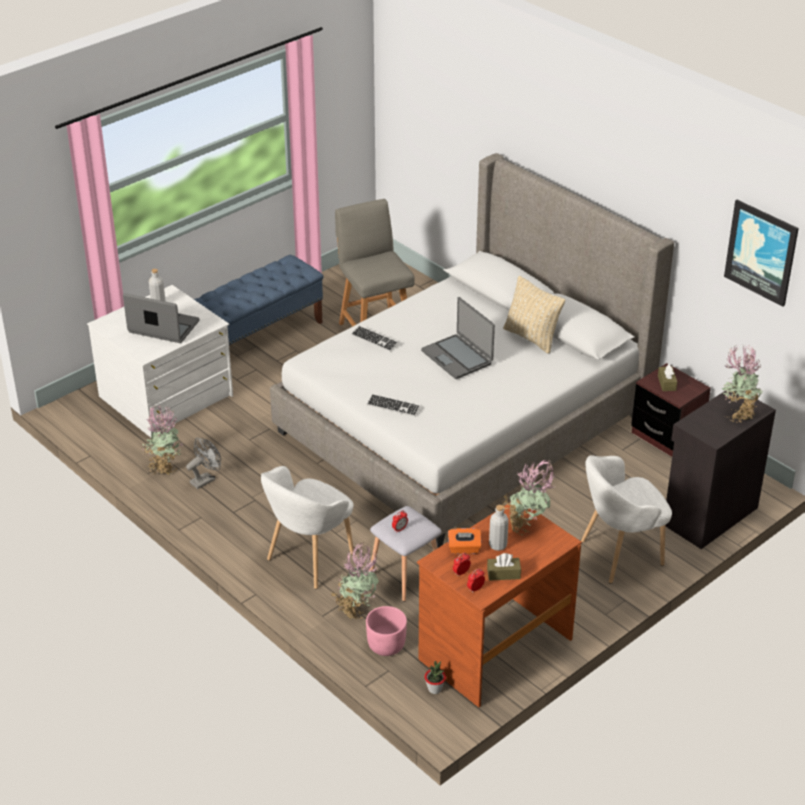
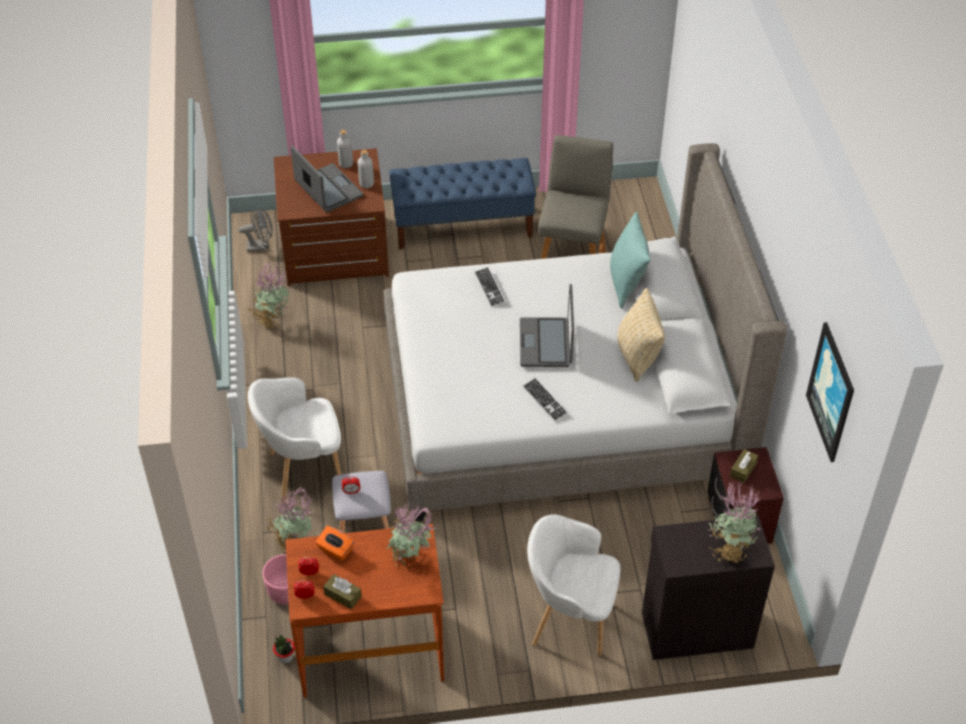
camera: 35 degrees right, 10 degrees up
white dresser [87,285,233,437] -> brown dresser [274,148,389,286]
grey fan [186,438,221,489] -> grey fan moved to [239,207,273,252]
keyboard [367,394,421,417] -> keyboard moved to [523,378,568,422]
grey bottle [489,505,509,551] -> grey bottle moved to [358,150,374,188]
none -> turquoise pillow [610,211,651,309]

